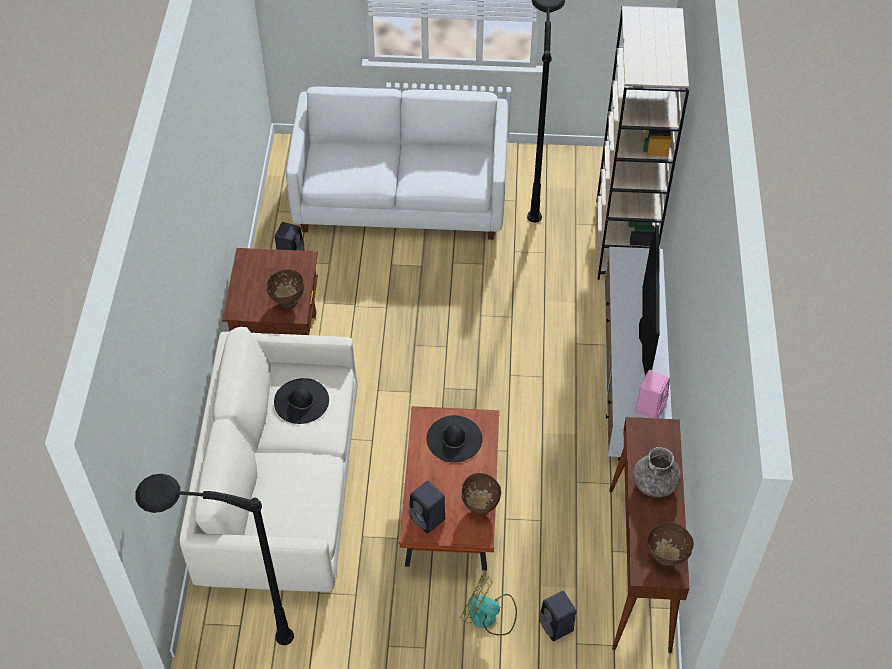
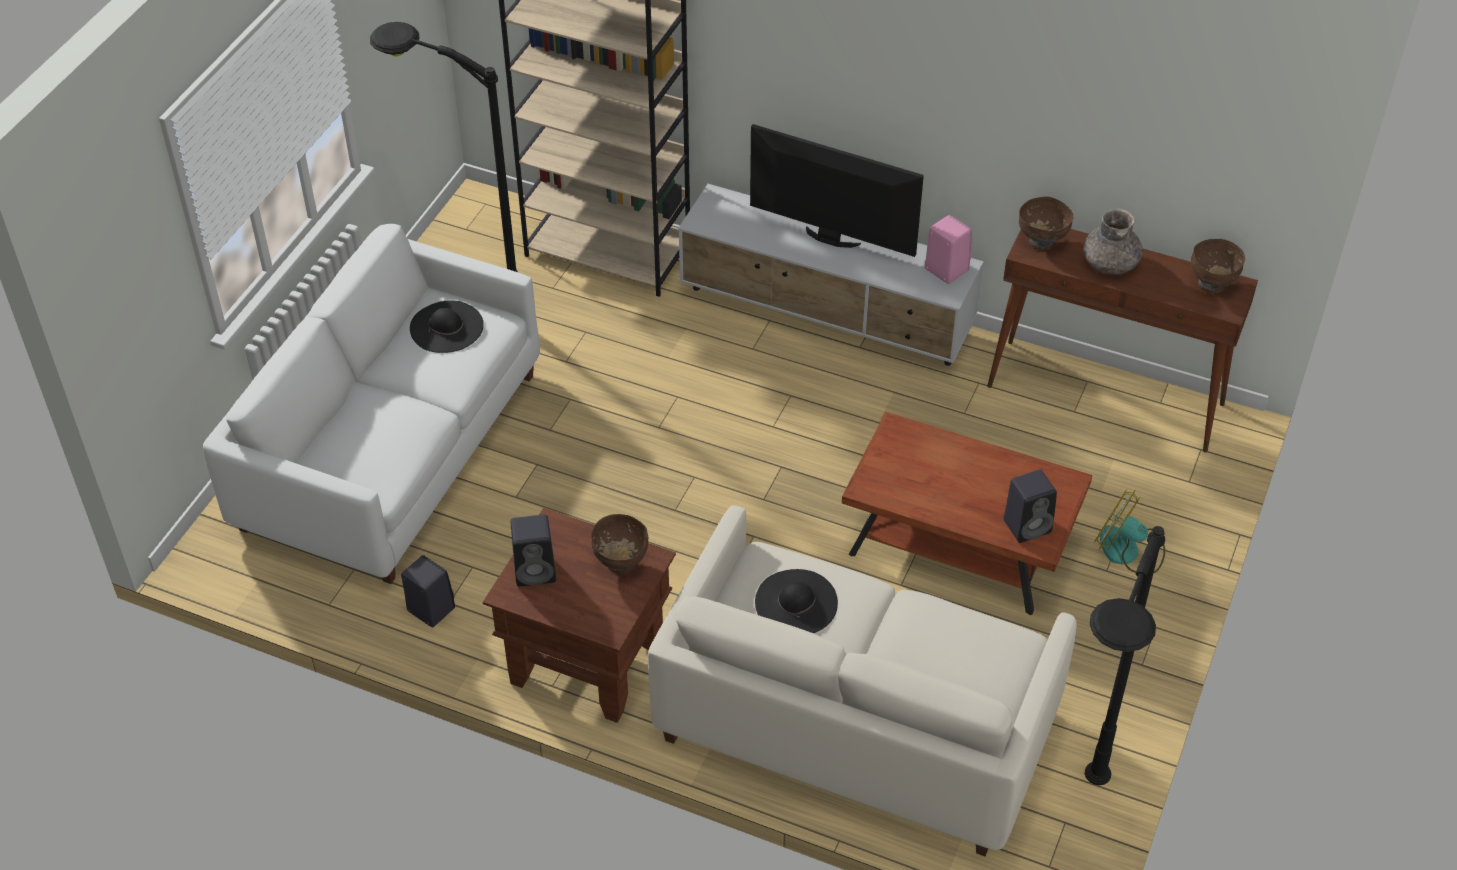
camera: 70 degrees left, 5 degrees down
black hat [427,415,483,463] -> black hat moved to [410,300,484,353]
fan [460,576,517,635] -> fan turned 75 degrees clockwise [1094,489,1165,573]
brown bowl [462,473,501,514] -> brown bowl moved to [1019,196,1073,250]
black speaker [539,591,576,641] -> black speaker moved to [511,514,556,587]

